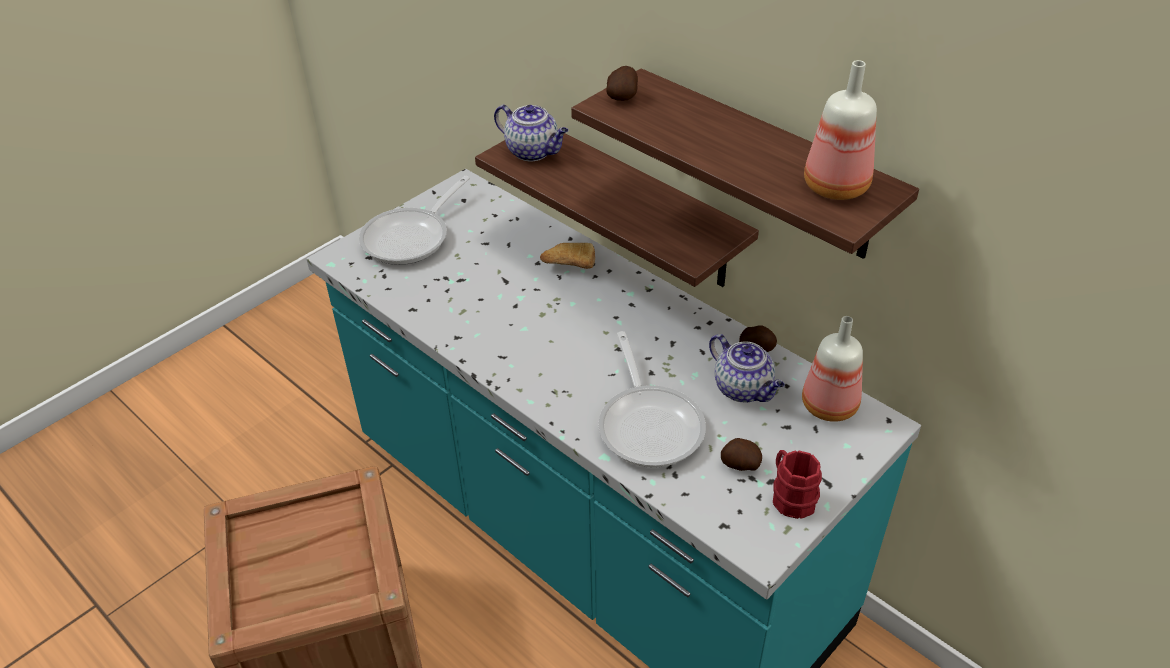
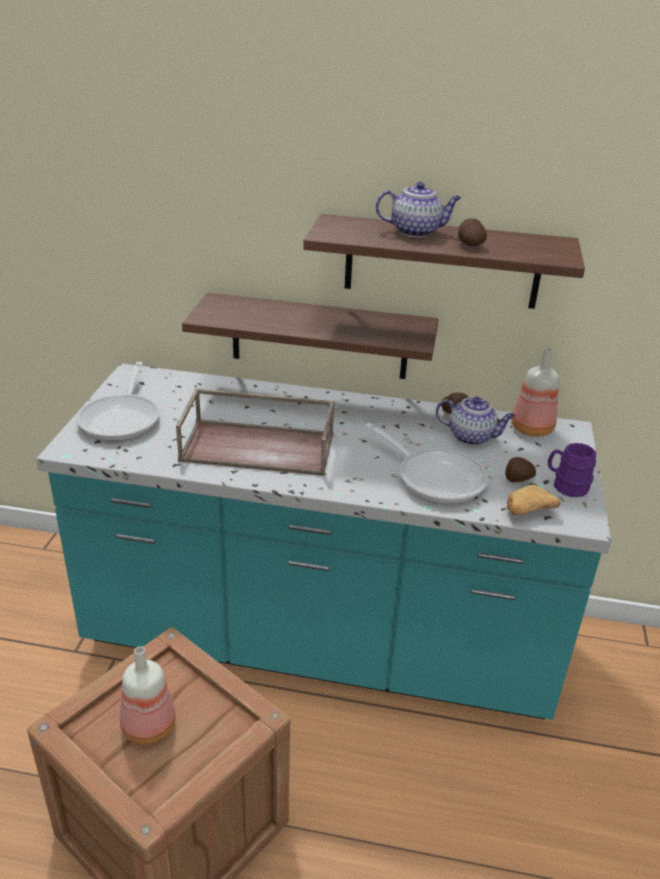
camera: 35 degrees left, 10 degrees down
teapot [494,105,569,162] -> teapot moved to [376,182,461,237]
bread [540,243,595,269] -> bread moved to [507,484,561,515]
potato [606,66,638,101] -> potato moved to [458,218,487,246]
red mug [773,450,822,519] -> purple mug [548,443,596,497]
bottle [804,60,877,200] -> bottle moved to [120,646,176,745]
none -> brown tray [176,389,335,476]

